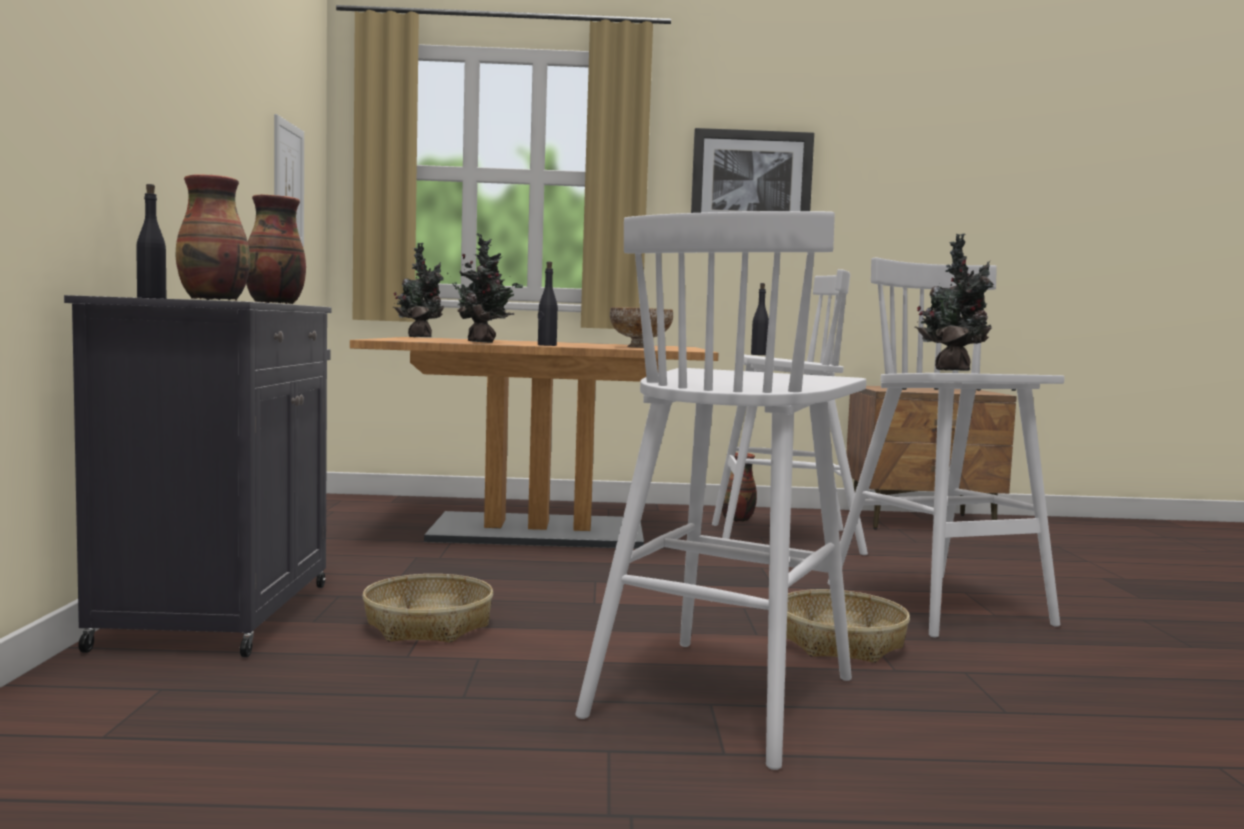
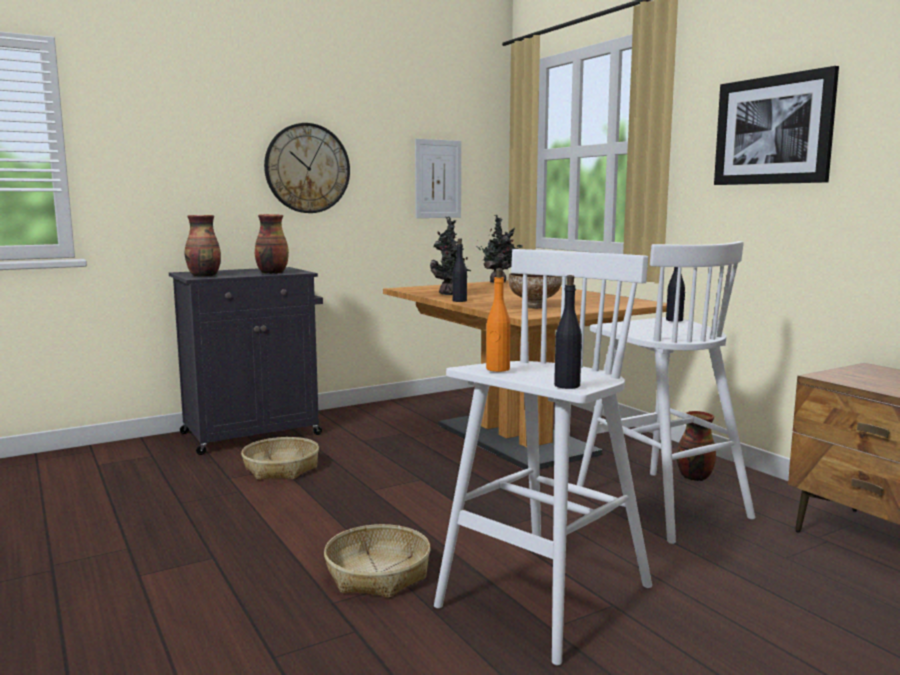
camera: 60 degrees right, 5 degrees up
black bottle [136,184,166,299] -> black bottle moved to [554,275,582,389]
white stool [575,211,866,770] -> none
potted plant [914,233,994,371] -> orange bottle [486,268,511,372]
none -> wall clock [264,123,350,213]

